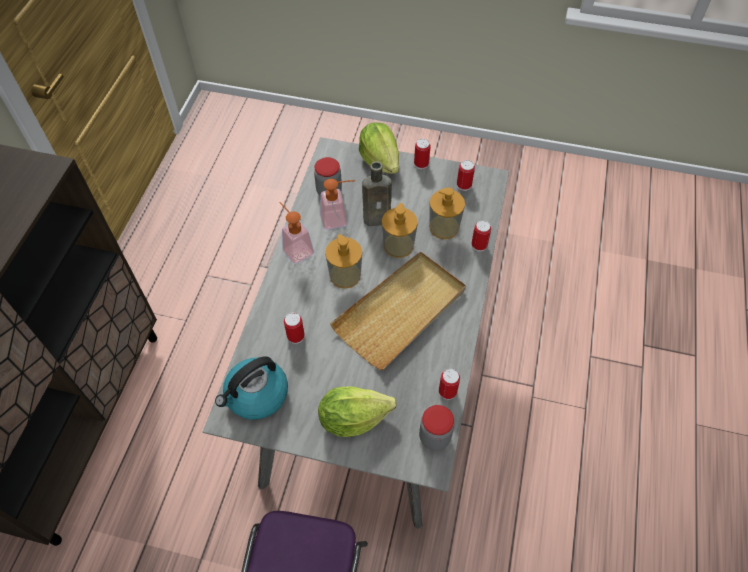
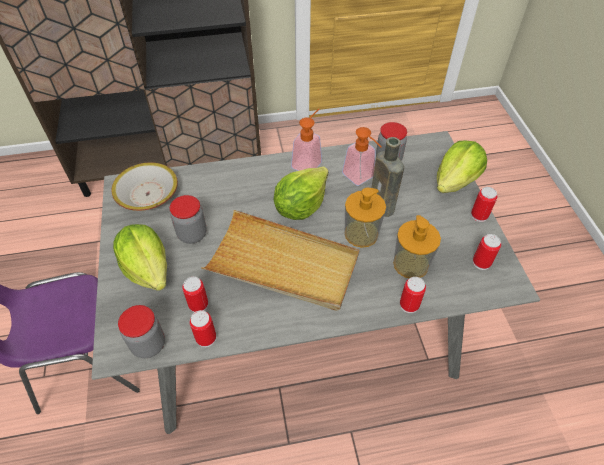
camera: 65 degrees right, 5 degrees down
kettle [215,357,288,420] -> bowl [111,162,178,211]
can [284,313,305,344] -> can moved to [182,277,208,313]
soap dispenser [325,234,362,289] -> lettuce [273,166,328,220]
none -> jar [170,195,207,244]

